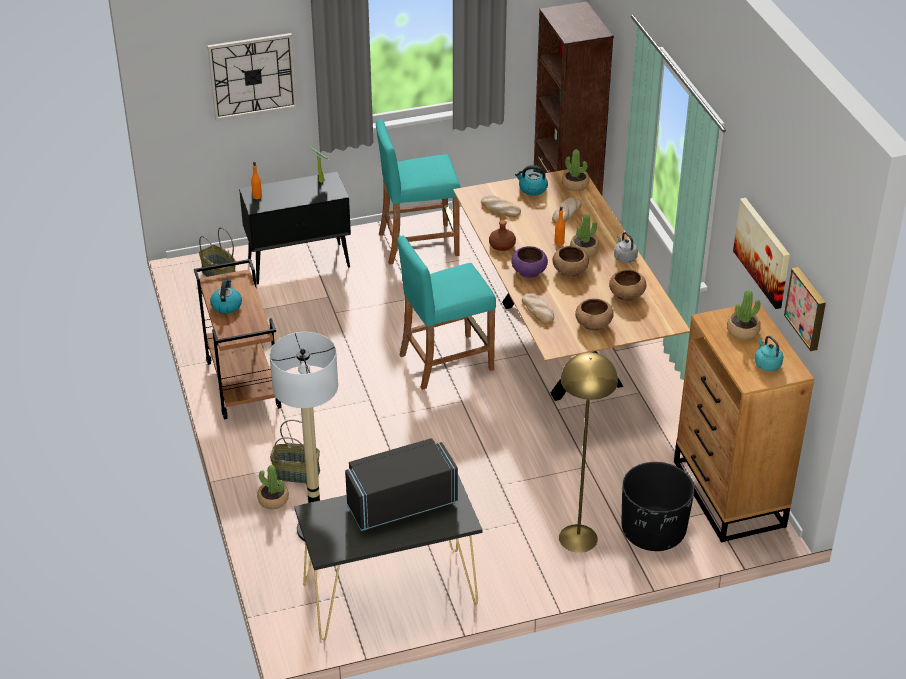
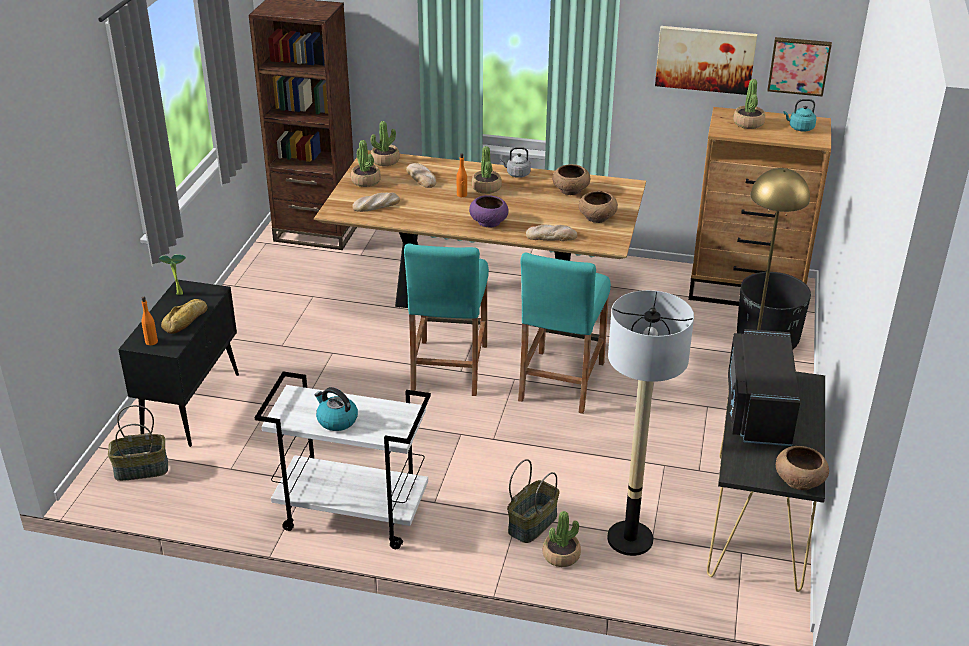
camera: 60 degrees left, 5 degrees down
brown cart [194,259,281,419] -> white cart [254,372,431,549]
wall clock [207,33,297,121] -> none
turquoise stool [376,119,461,265] -> turquoise stool moved to [518,252,611,414]
brown bottle [489,220,516,251] -> none
kettle [515,165,548,196] -> potted plant [351,140,381,187]
brown bowl [552,246,589,277] -> brown bowl moved to [776,446,829,490]
none -> bread [161,299,207,334]

